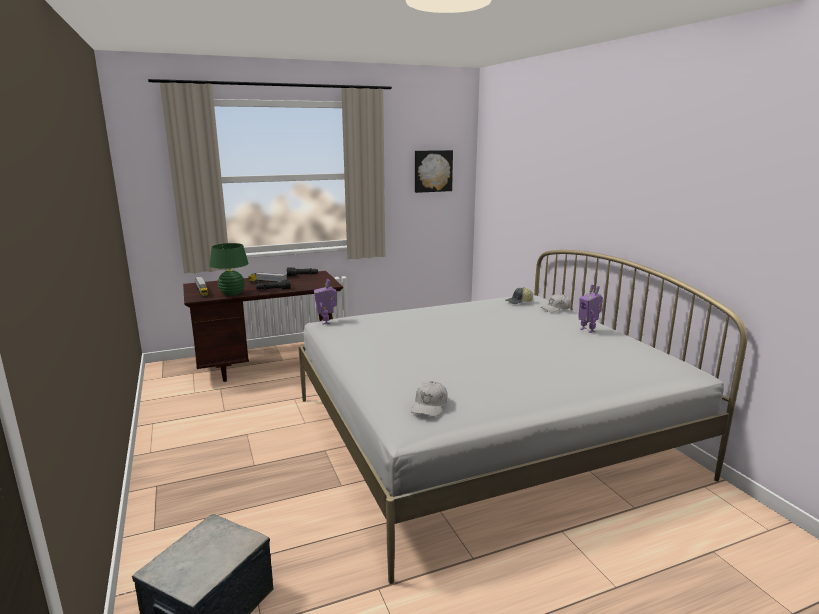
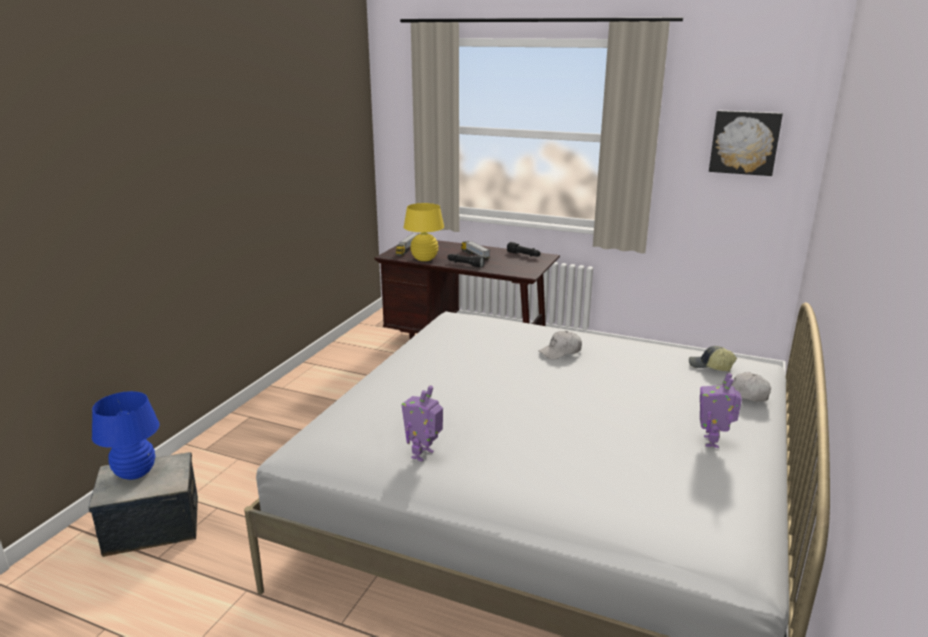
camera: 45 degrees right, 5 degrees up
green table lamp [210,243,249,296] -> yellow table lamp [404,203,444,261]
toy robot [314,279,337,324] -> toy robot moved to [401,385,443,462]
white cap [411,381,448,417] -> white cap moved to [539,331,582,359]
none -> blue table lamp [92,391,160,480]

